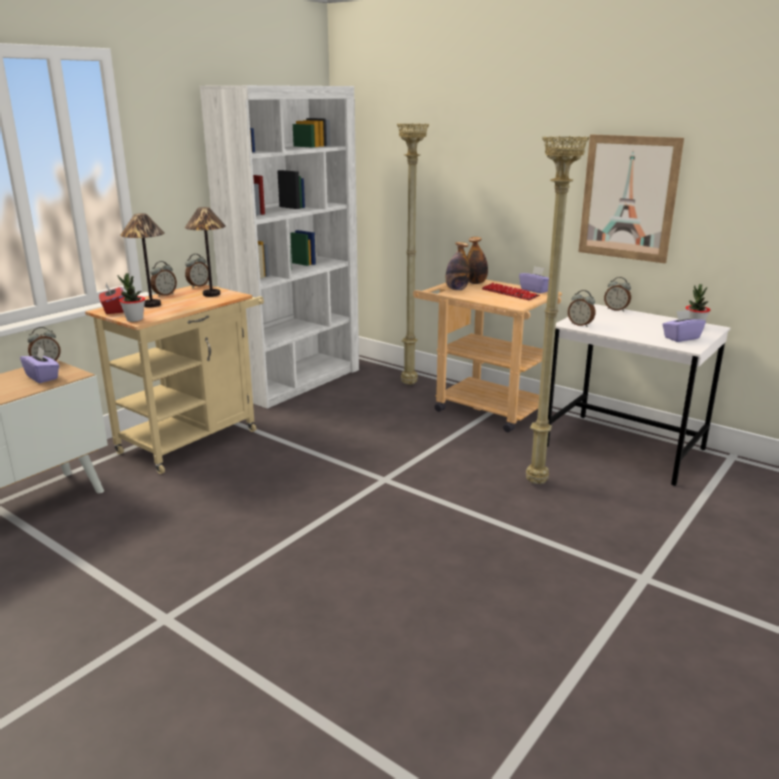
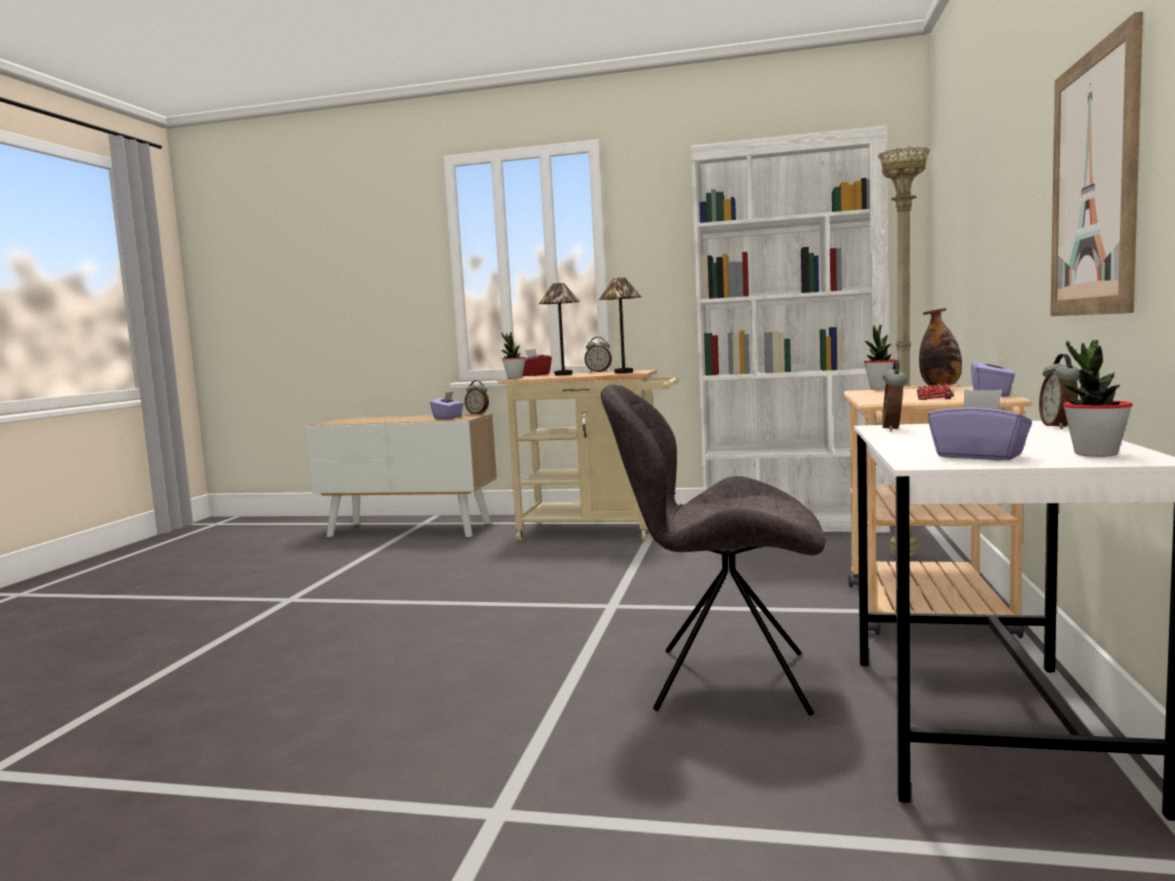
camera: 65 degrees right, 15 degrees down
alarm clock [185,254,209,288] -> none
bottle [446,242,470,290] -> potted plant [864,325,899,390]
beige floor lamp [526,136,589,484] -> grey chair [601,384,826,716]

